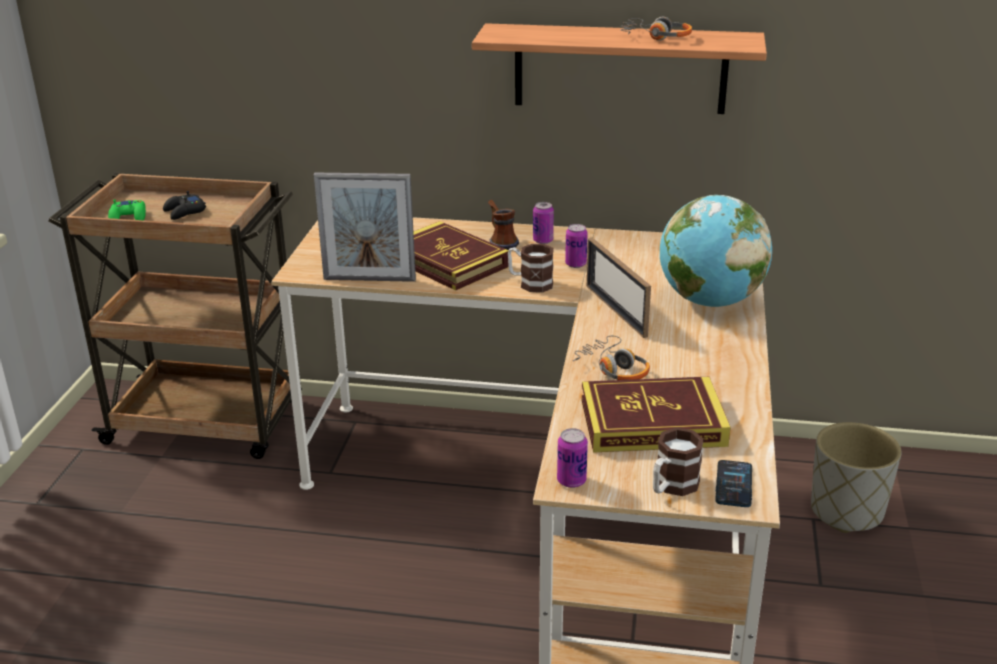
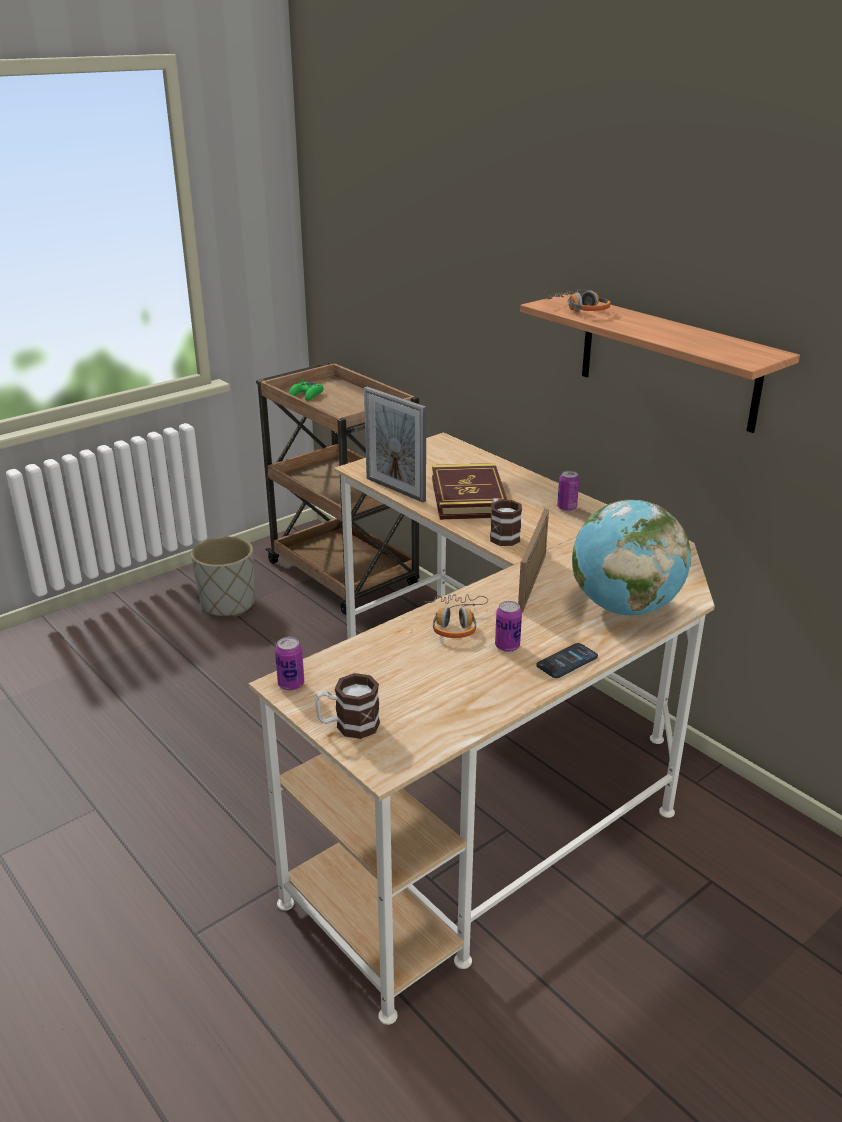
camera: 40 degrees right, 0 degrees up
black game controller [163,191,206,220] -> none
mug [488,200,519,250] -> none
can [565,224,588,268] -> can moved to [495,601,522,652]
book [581,377,731,453] -> none
headphones [621,17,692,41] -> headphones moved to [547,289,611,312]
phone [715,460,752,507] -> phone moved to [536,643,598,678]
grey planter [811,422,902,533] -> grey planter moved to [191,537,255,617]

